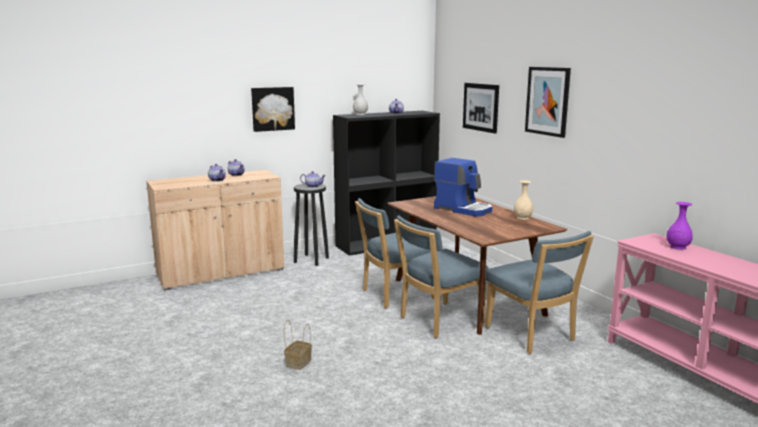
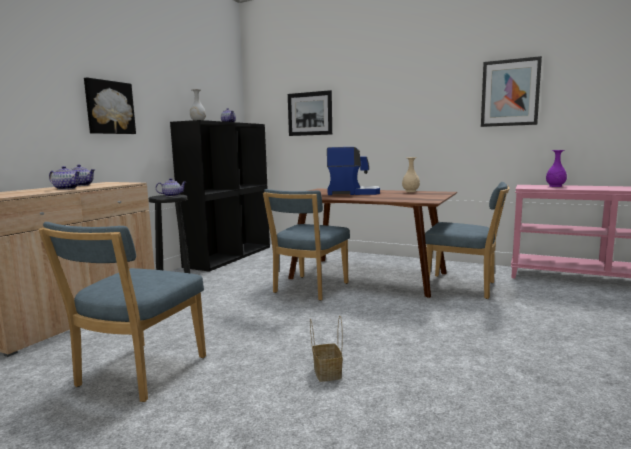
camera: 35 degrees left, 5 degrees down
blue chair [394,215,488,338] -> blue chair moved to [38,222,206,402]
picture [525,67,571,138] -> picture moved to [481,56,542,127]

